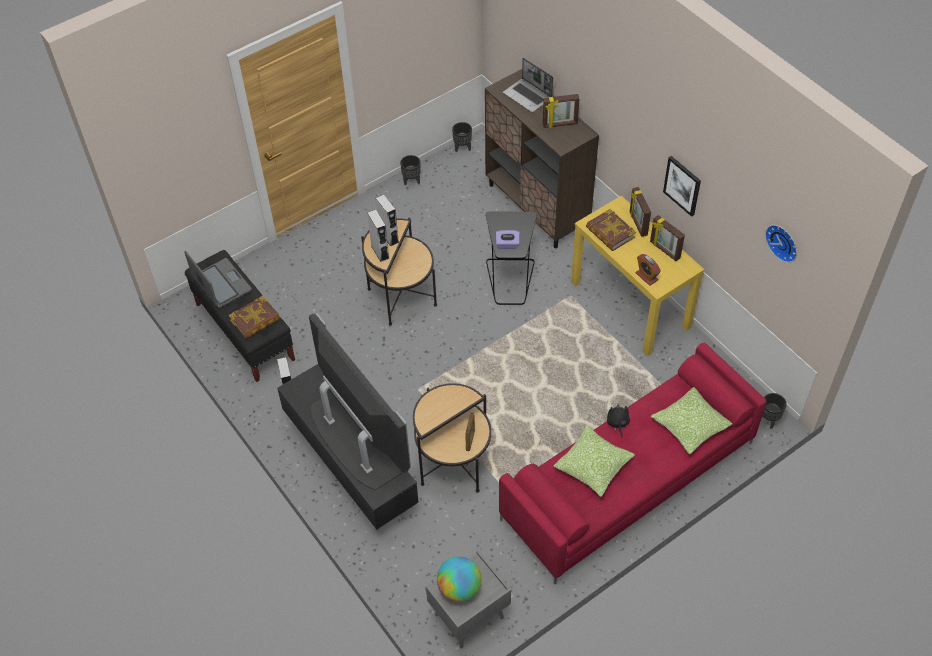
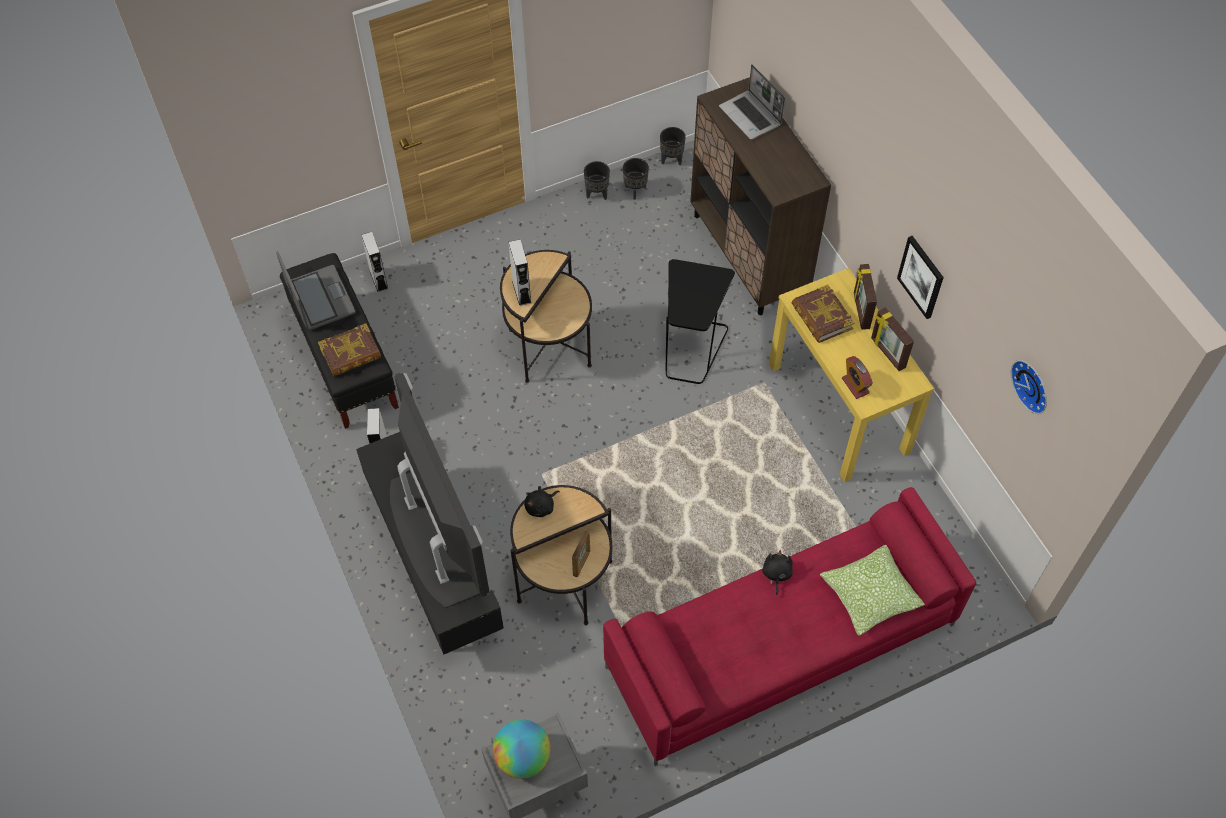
camera: 10 degrees right, 5 degrees up
grey speaker [375,194,399,246] -> grey speaker moved to [361,232,388,292]
purple tissue box [496,230,520,249] -> none
picture frame [543,94,580,128] -> none
pillow [554,426,635,497] -> none
black planter [762,393,787,429] -> black planter moved to [623,158,649,200]
none -> black plush toy [524,490,560,517]

